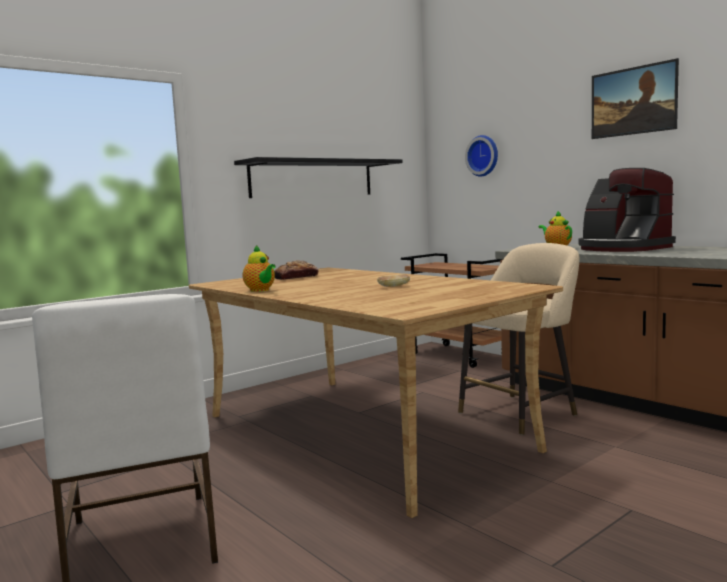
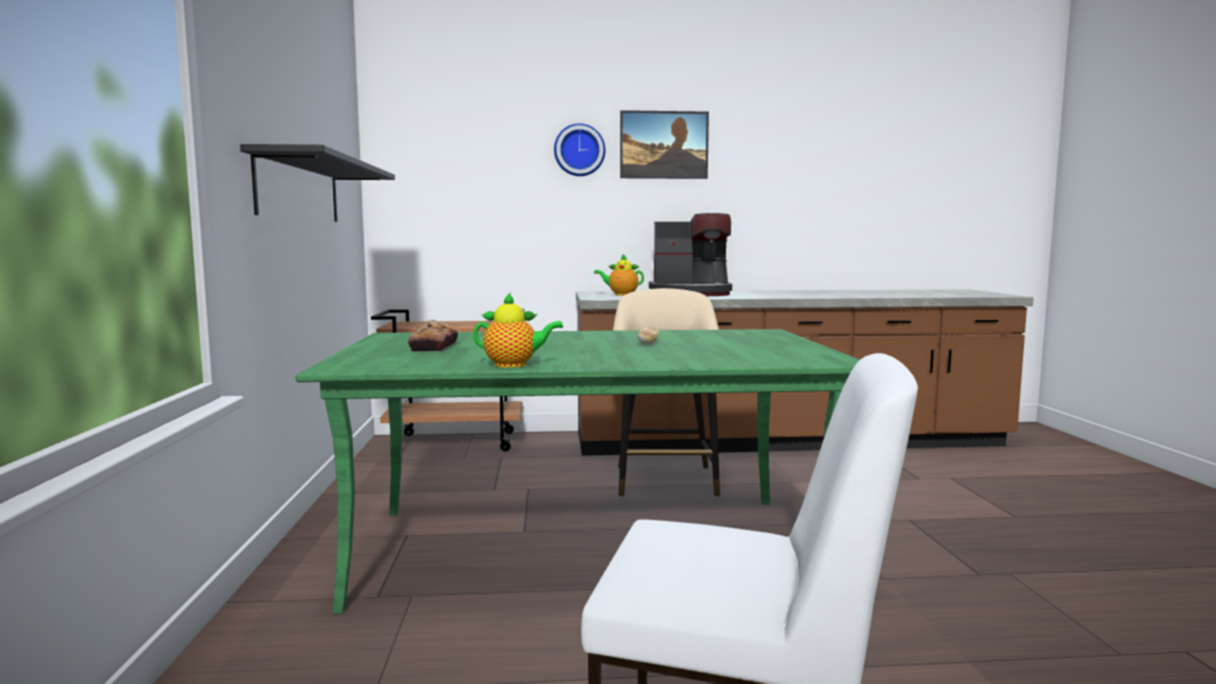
camera: 55 degrees left, 0 degrees up
beige dining table [189,268,563,518] -> green dining table [296,329,860,614]
wall clock [465,135,498,177] -> wall clock moved to [554,123,605,176]

